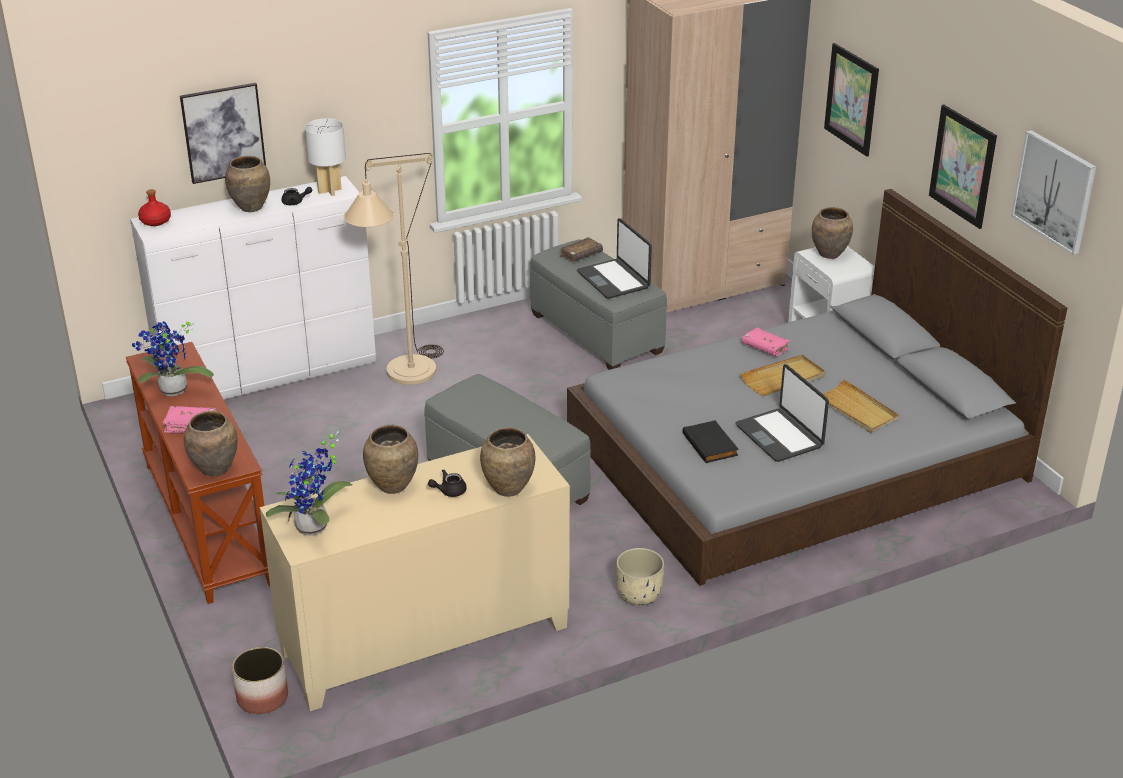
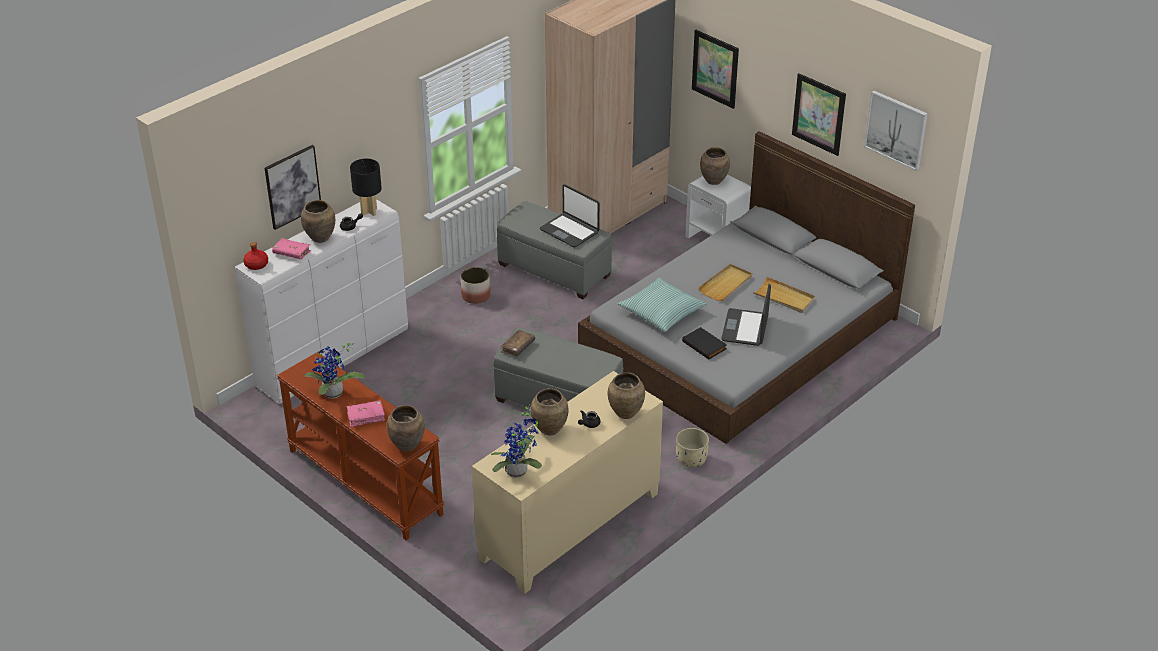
camera: 20 degrees left, 5 degrees up
planter [232,647,288,714] -> planter moved to [461,267,490,304]
white table lamp [305,118,346,196] -> black table lamp [350,158,382,216]
beige floor lamp [344,153,444,385] -> none
brown book [559,237,603,262] -> brown book moved to [500,329,535,356]
laptop [736,364,829,462] -> laptop turned 60 degrees clockwise [721,284,771,346]
pink book [742,328,790,356] -> pink book moved to [272,238,311,259]
none -> pillow [618,278,707,332]

